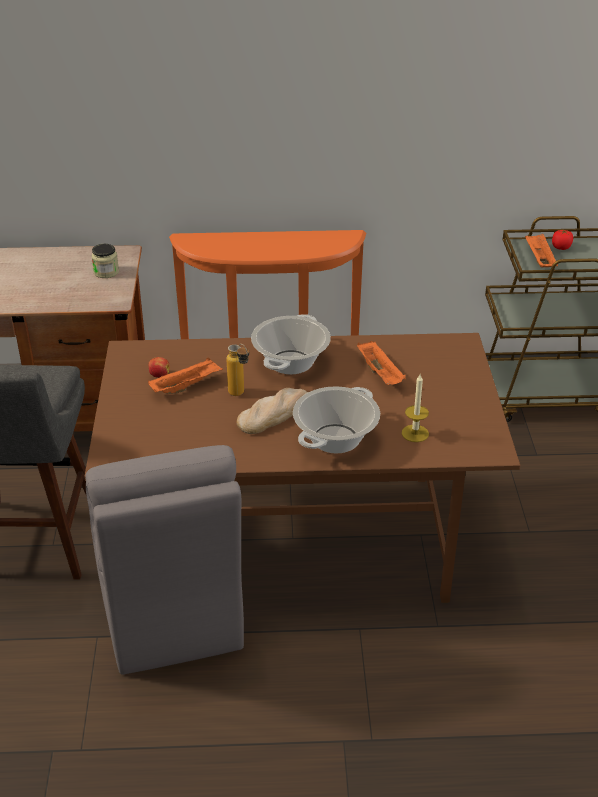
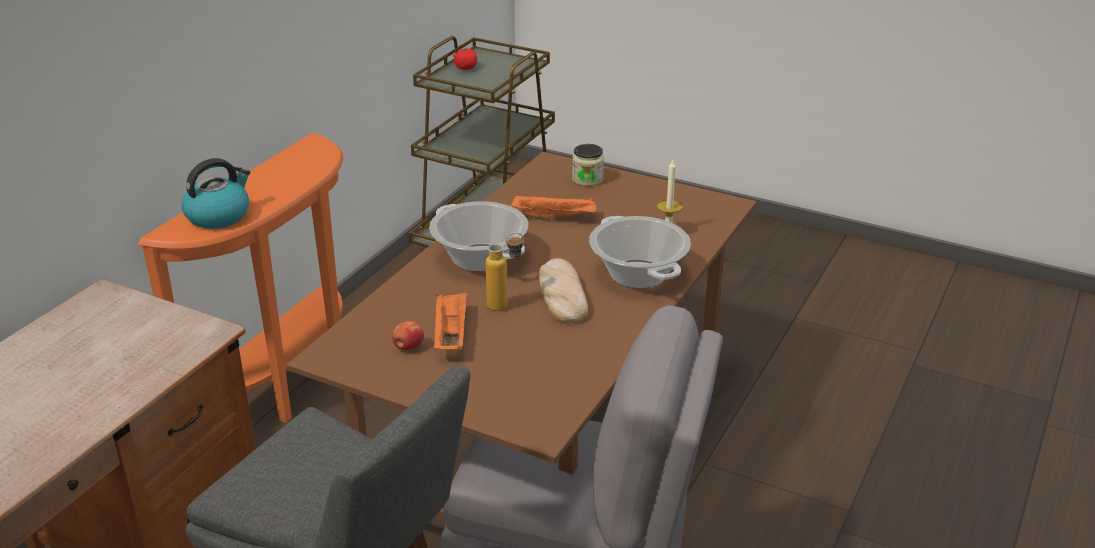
camera: 60 degrees left, 5 degrees down
jar [91,244,119,278] -> jar moved to [572,144,604,186]
orange tray [525,233,558,268] -> none
none -> kettle [181,158,251,229]

